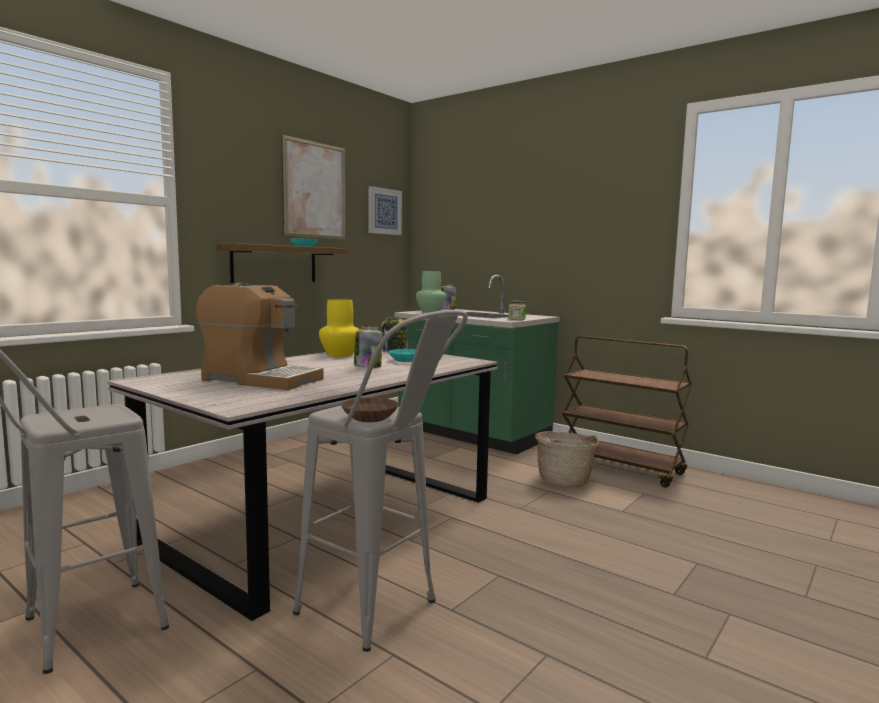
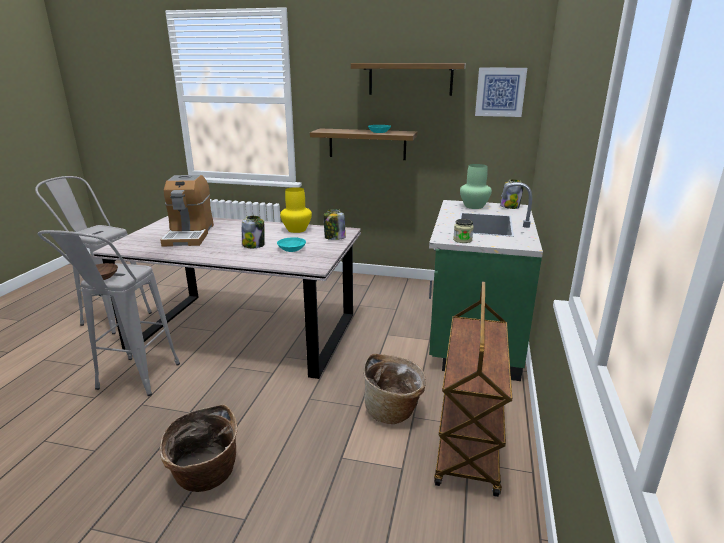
camera: 65 degrees right, 15 degrees up
picture [281,135,346,240] -> shelf [351,63,466,96]
none -> basket [160,404,238,492]

